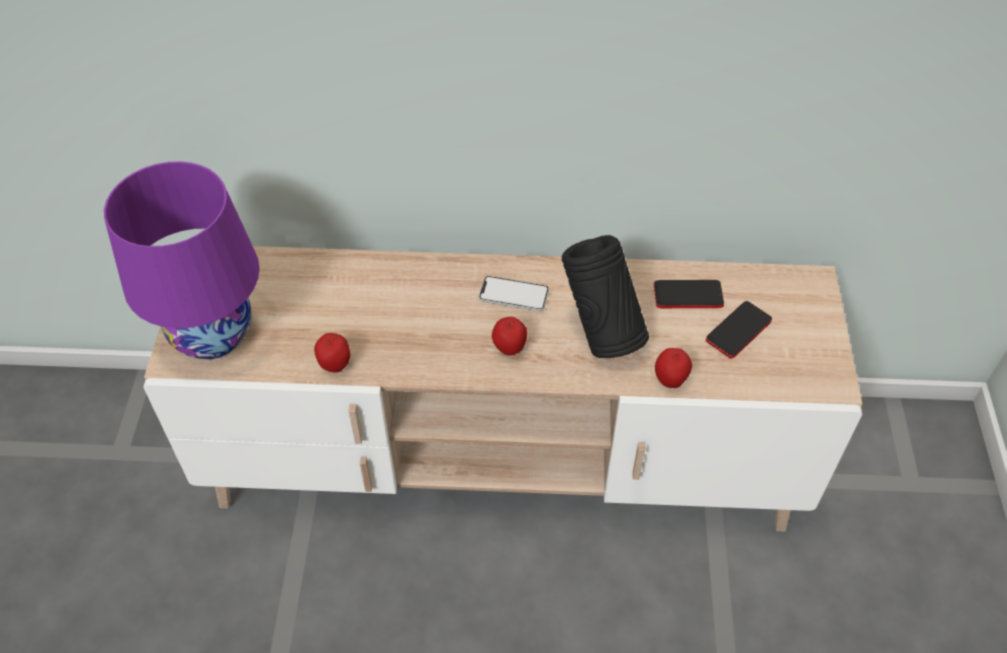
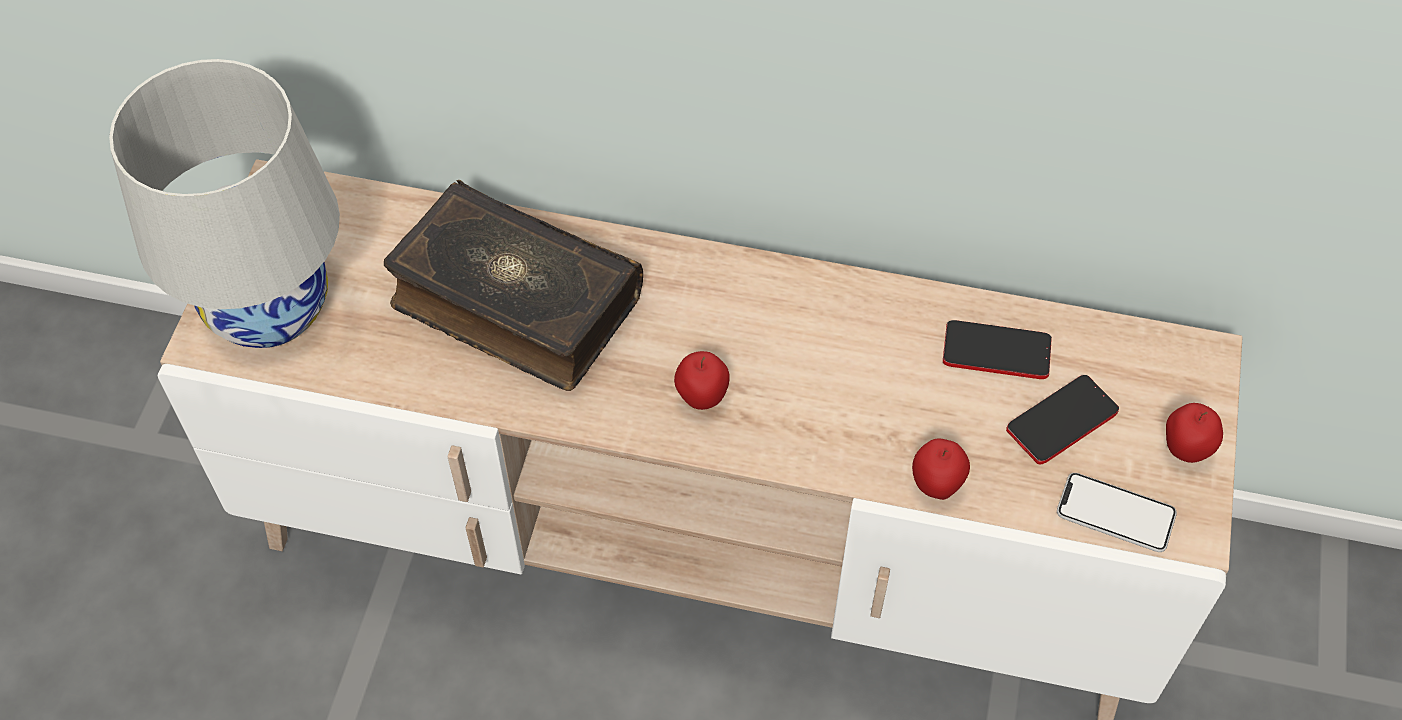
camera: 10 degrees right, 5 degrees up
purple table lamp [104,161,260,359] -> white table lamp [109,59,340,348]
apple [314,333,350,373] -> apple moved to [1166,403,1223,463]
phone [479,276,549,311] -> phone moved to [1057,473,1177,552]
black vase [562,235,649,358] -> none
none -> book [384,180,643,391]

